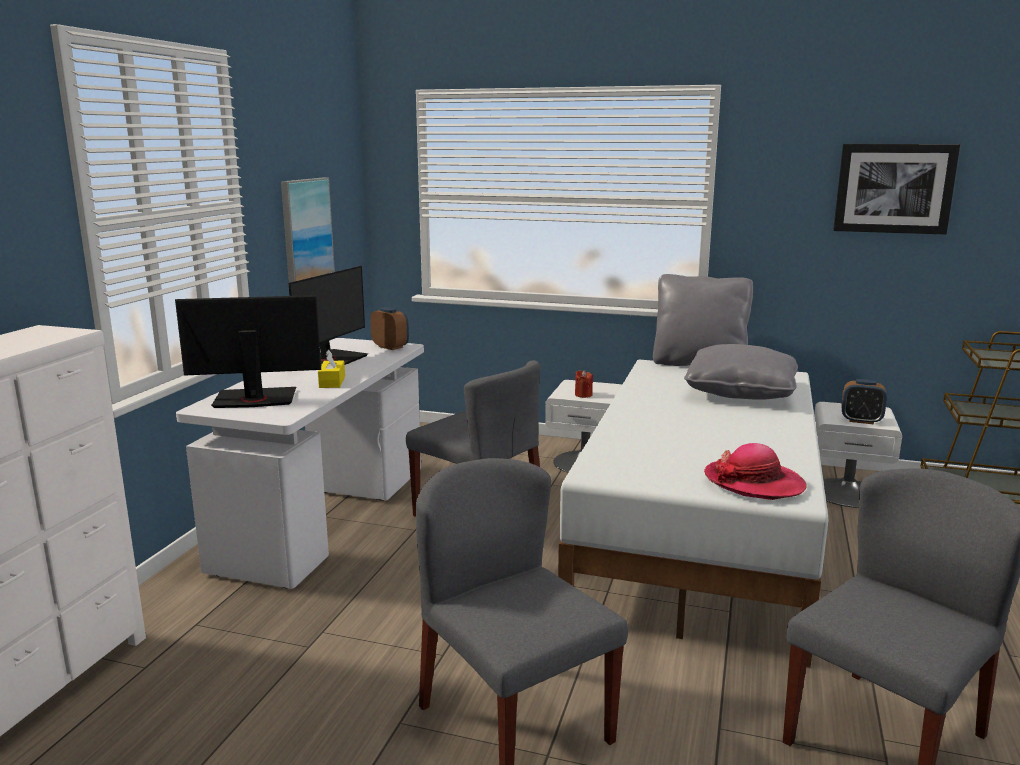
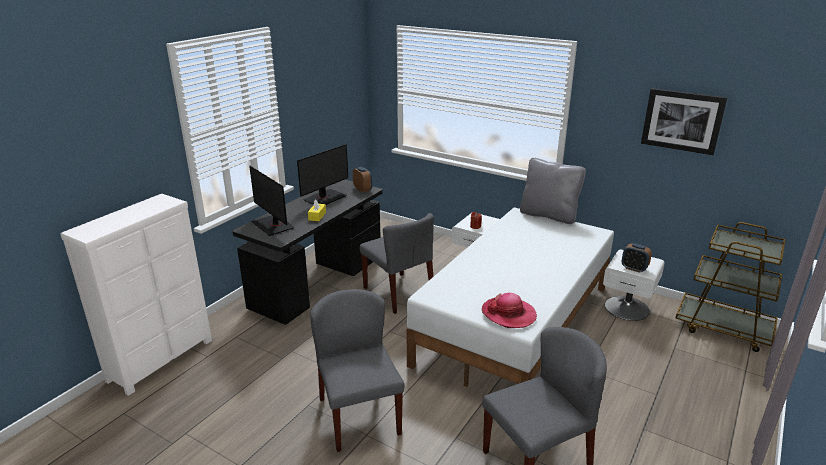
camera: 15 degrees right, 10 degrees up
monitor [175,295,321,408] -> monitor turned 135 degrees counterclockwise [249,166,294,236]
white desk [176,338,424,589] -> black desk [232,180,383,325]
picture [281,177,335,283] -> none
grey pillow [684,344,798,400] -> none

